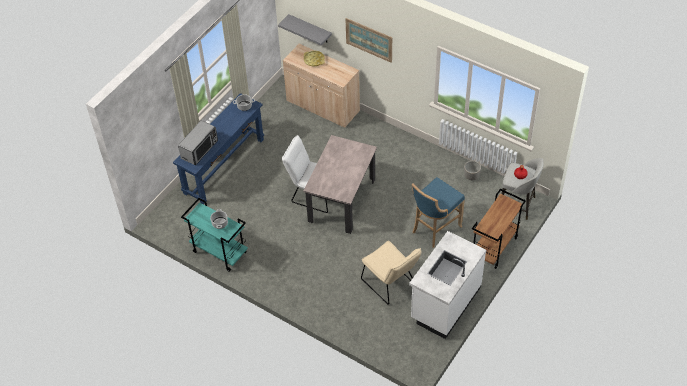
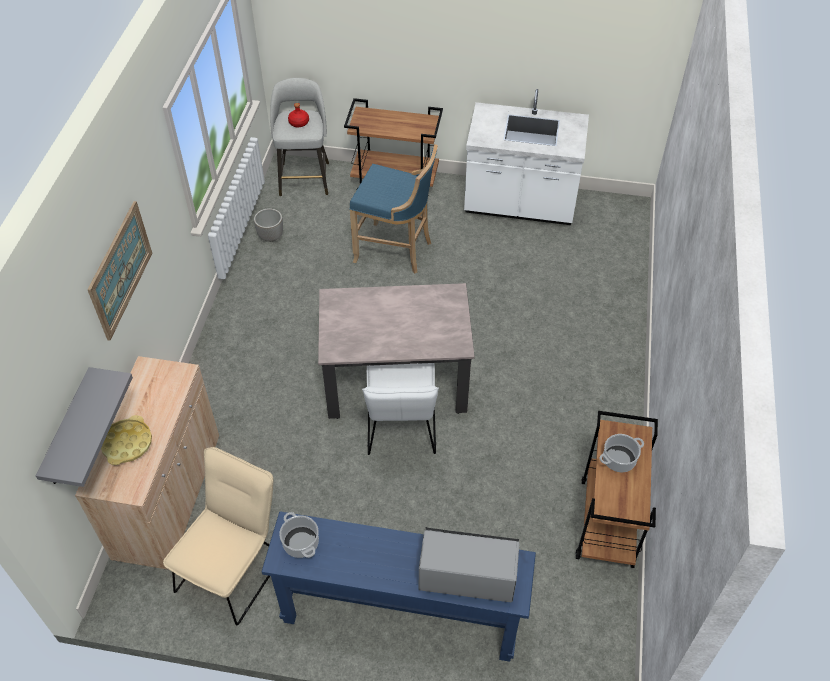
camera: 115 degrees left, 0 degrees up
turquoise cart [181,198,248,272] -> brown cart [576,411,658,568]
beige chair [361,241,421,305] -> beige chair moved to [163,447,274,625]

